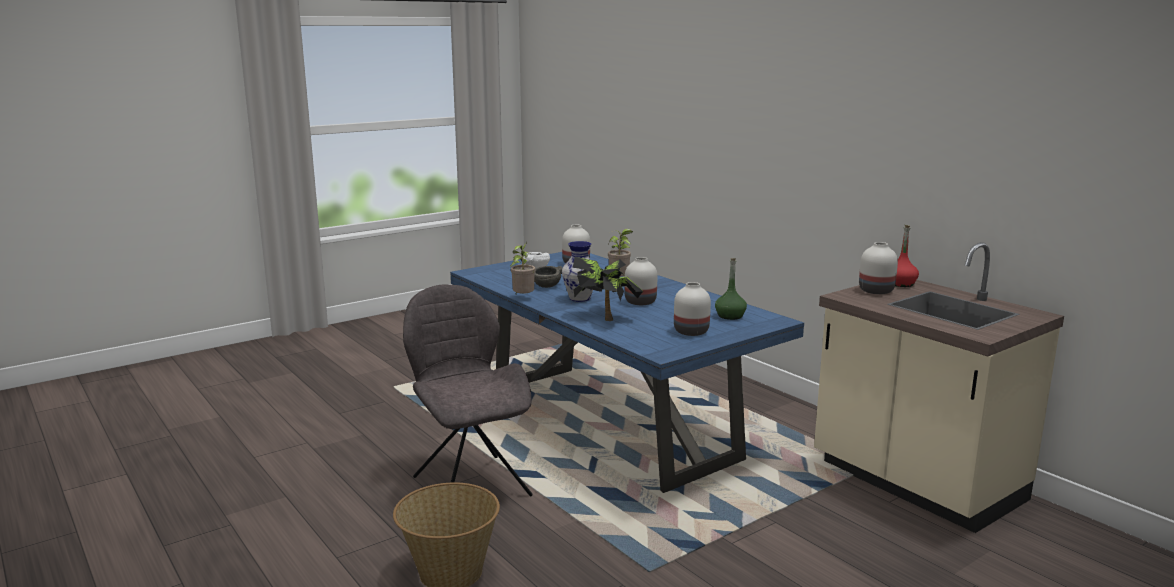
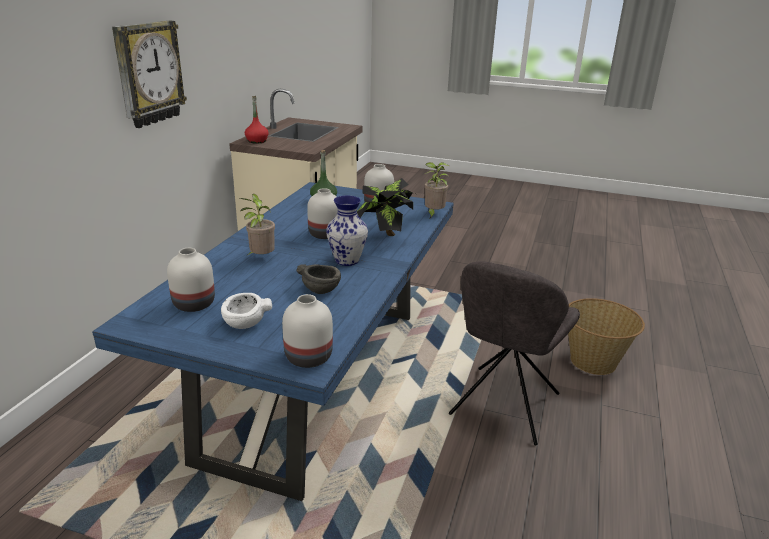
camera: 125 degrees left, 10 degrees up
potted plant [510,242,535,294] -> potted plant moved to [425,162,449,218]
white vase [859,242,898,294] -> white vase moved to [282,294,333,368]
none -> wall clock [112,21,187,128]

